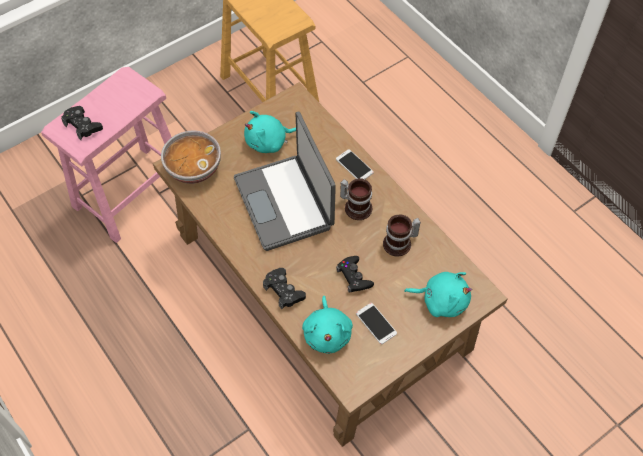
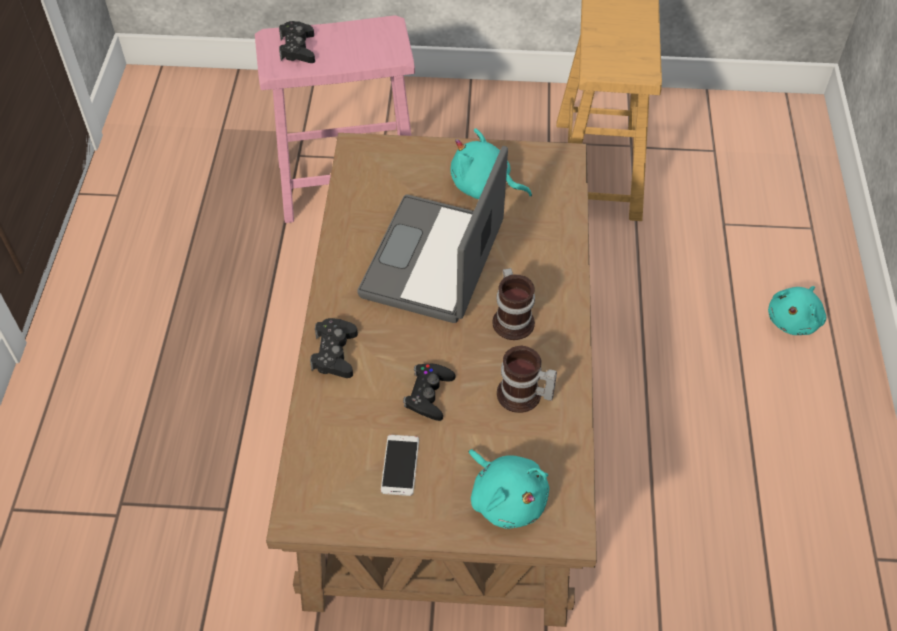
camera: 40 degrees right, 5 degrees down
bowl [161,131,221,184] -> none
turquoise plush toy [302,296,353,354] -> turquoise plush toy moved to [768,286,826,335]
phone [336,149,374,179] -> none

